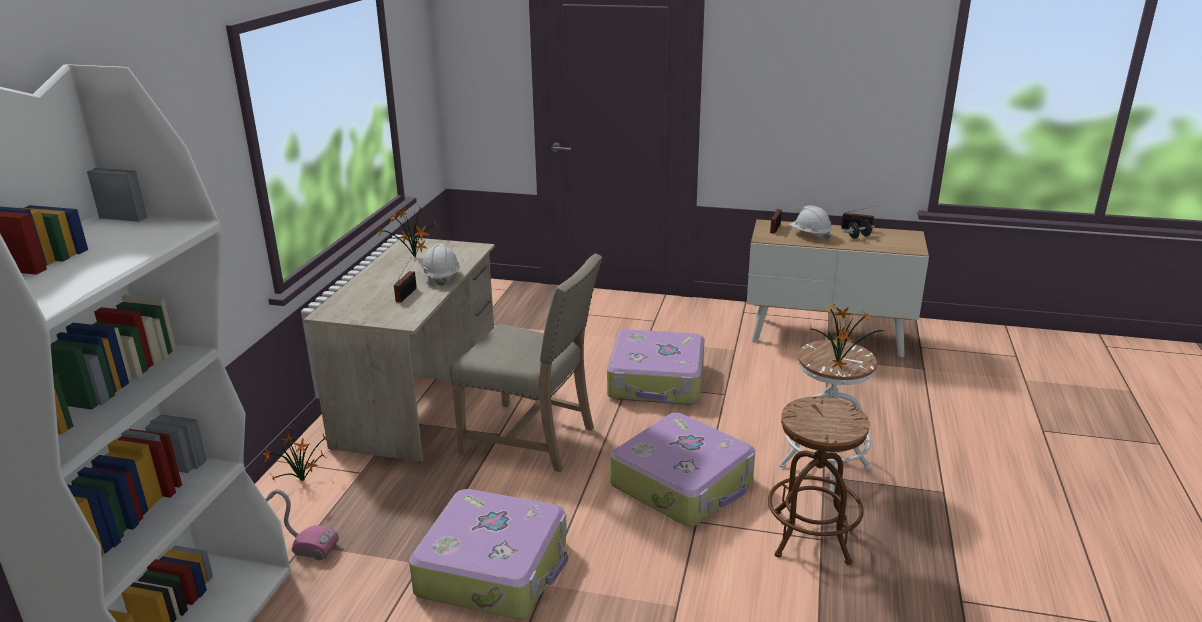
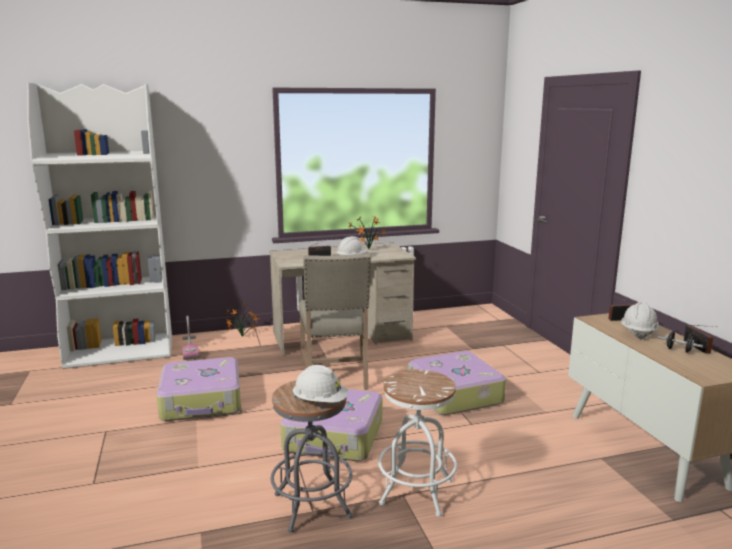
camera: 60 degrees right, 10 degrees down
brown stool [768,396,870,565] -> grey stool [271,381,352,533]
potted plant [808,303,886,370] -> none
none -> white hard hat [292,365,348,403]

